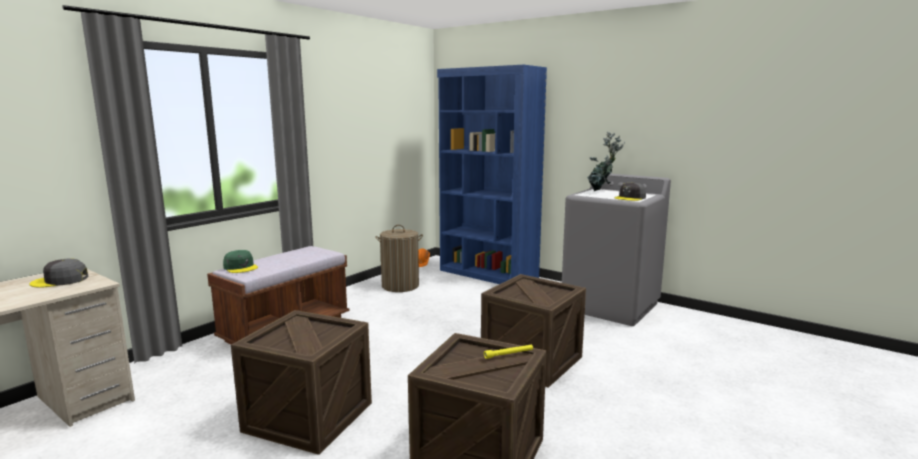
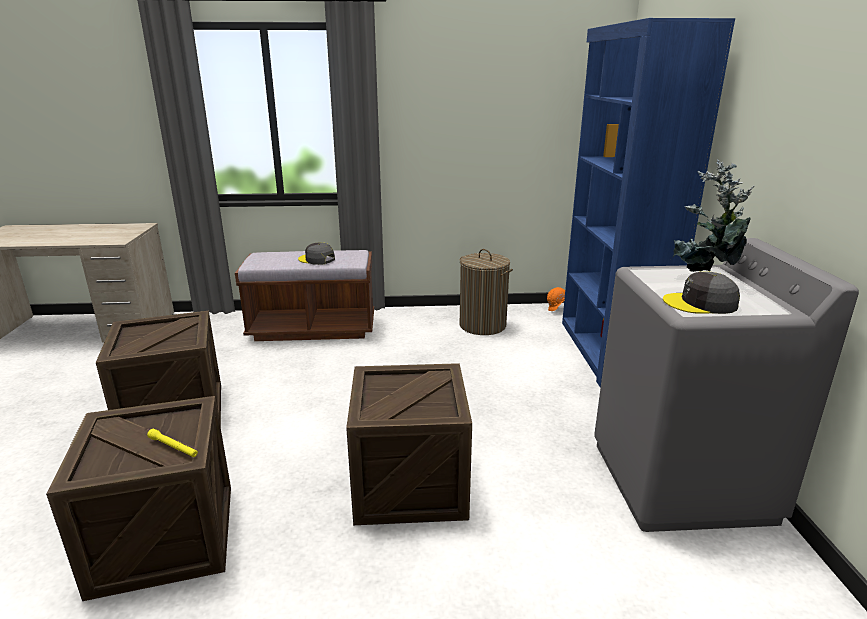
camera: 50 degrees right, 10 degrees up
grey cap [29,258,88,288] -> grey cap moved to [298,243,335,265]
green cap [223,250,258,273] -> none

